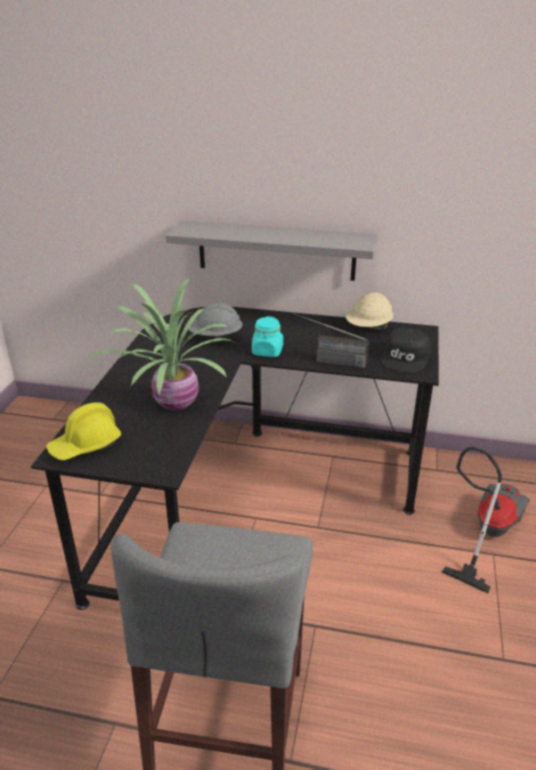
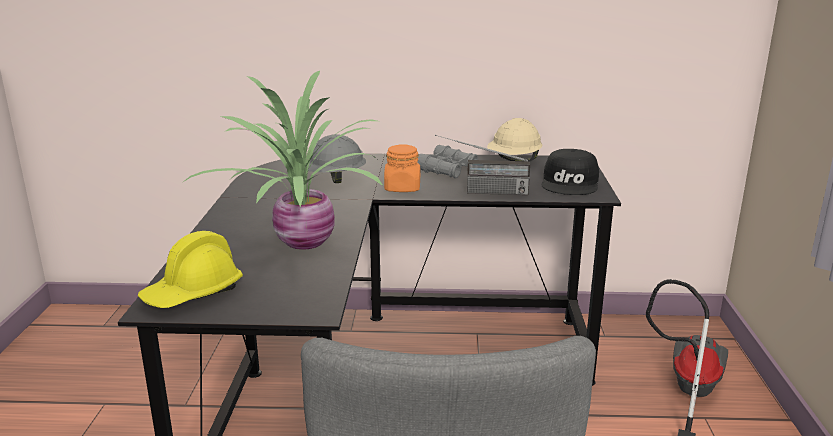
camera: 10 degrees left, 10 degrees down
grey shelf [166,220,377,281] -> none
turquoise jar [252,316,283,357] -> orange jar [384,145,420,192]
none -> grey binoculars [417,145,478,178]

